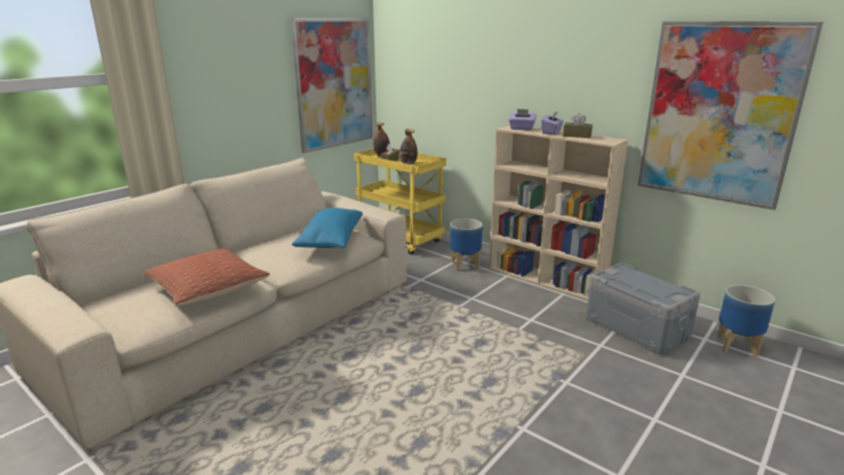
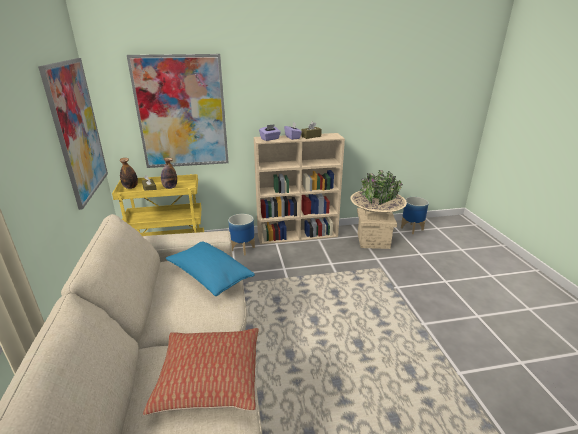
camera: 50 degrees left, 5 degrees up
grey storage box [586,263,700,355] -> beige planter [351,170,407,249]
picture [638,21,823,210] -> picture moved to [127,54,229,168]

